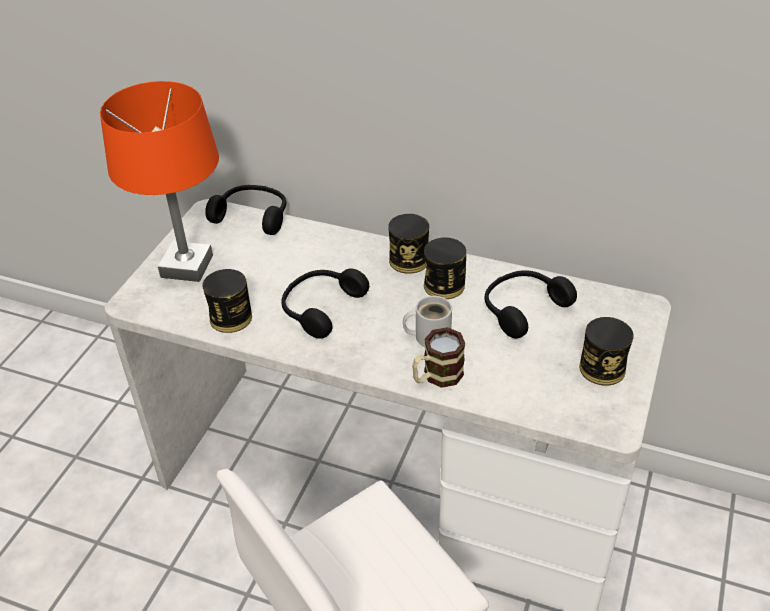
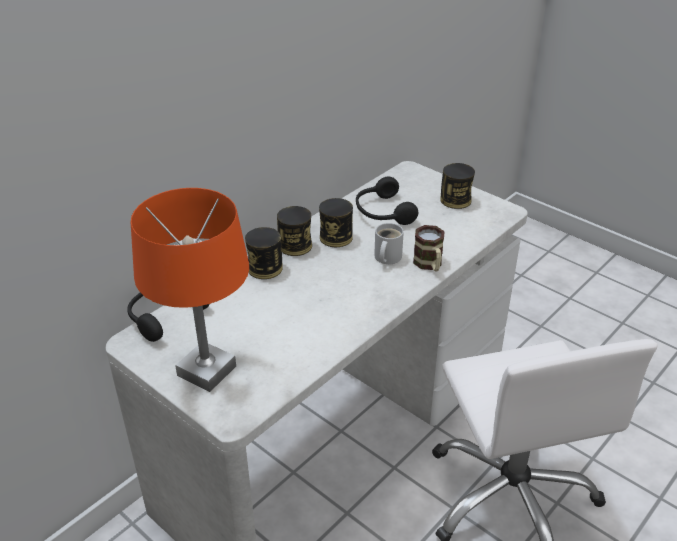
camera: 70 degrees left, 5 degrees down
can [202,269,252,333] -> can moved to [245,227,283,279]
black headphones [281,268,369,339] -> none

